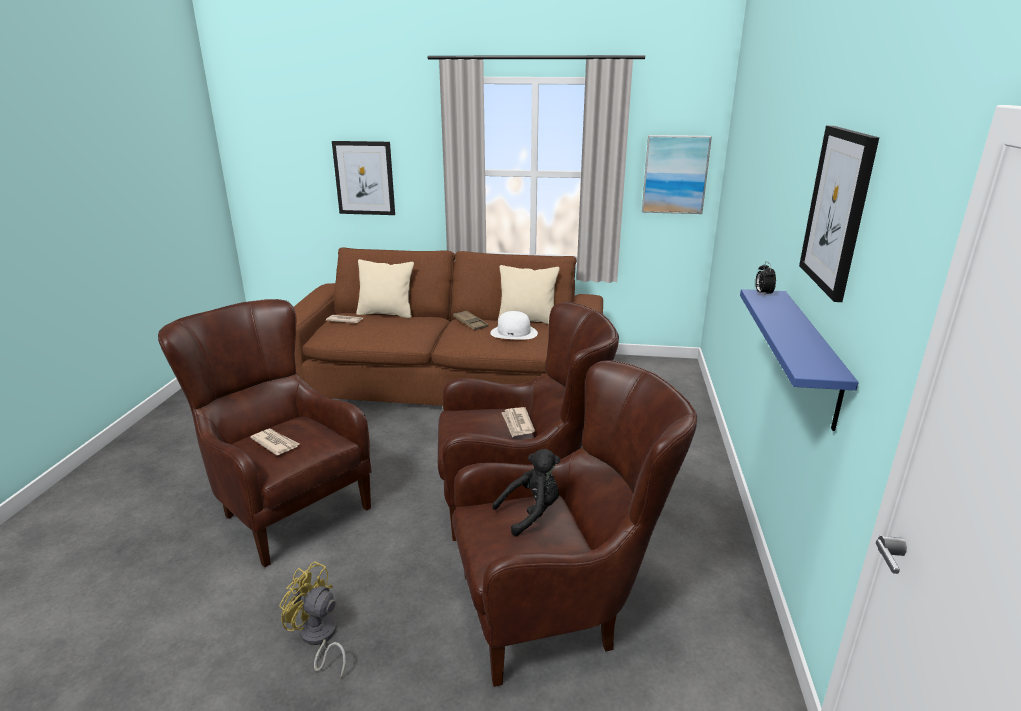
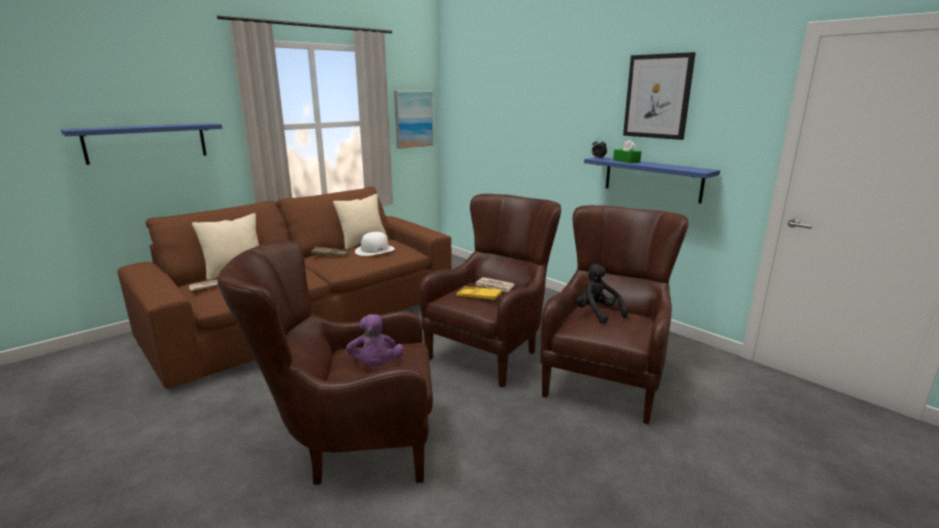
camera: 50 degrees left, 5 degrees down
newspaper [250,429,299,455] -> purple plush toy [346,314,404,367]
yellow fan [279,561,346,678] -> none
picture [332,141,395,215] -> blue shelf [61,123,222,165]
black plush toy [492,449,561,536] -> black plush toy turned 45 degrees counterclockwise [576,264,628,324]
none -> yellow tray [456,287,502,300]
none -> green tissue box [613,140,642,163]

